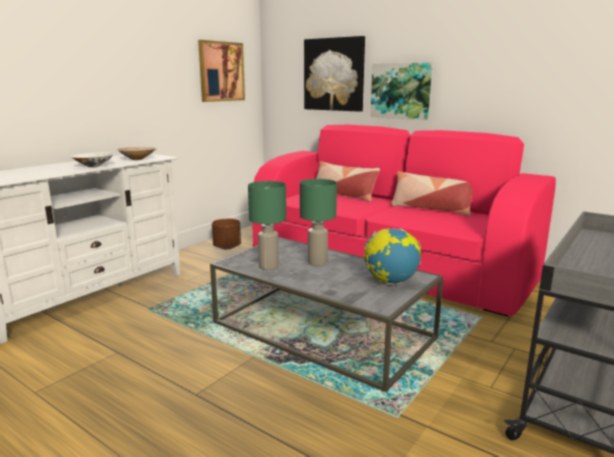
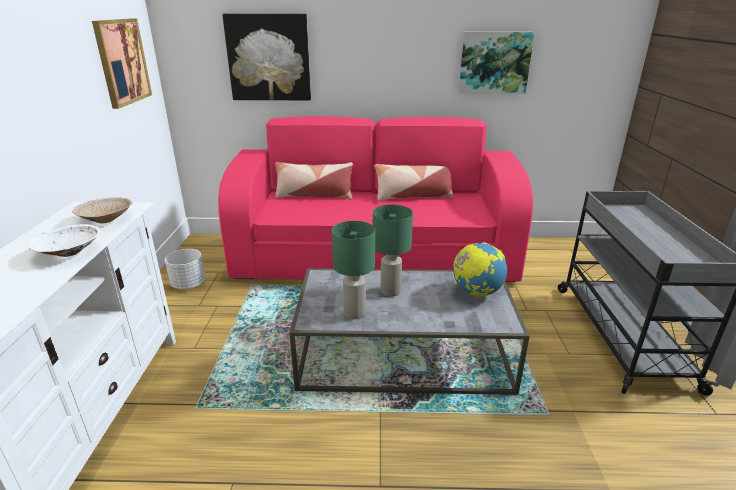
camera: 35 degrees left, 10 degrees up
brown planter [212,219,241,250] -> white planter [165,249,206,289]
picture [371,62,432,120] -> picture moved to [459,32,534,94]

